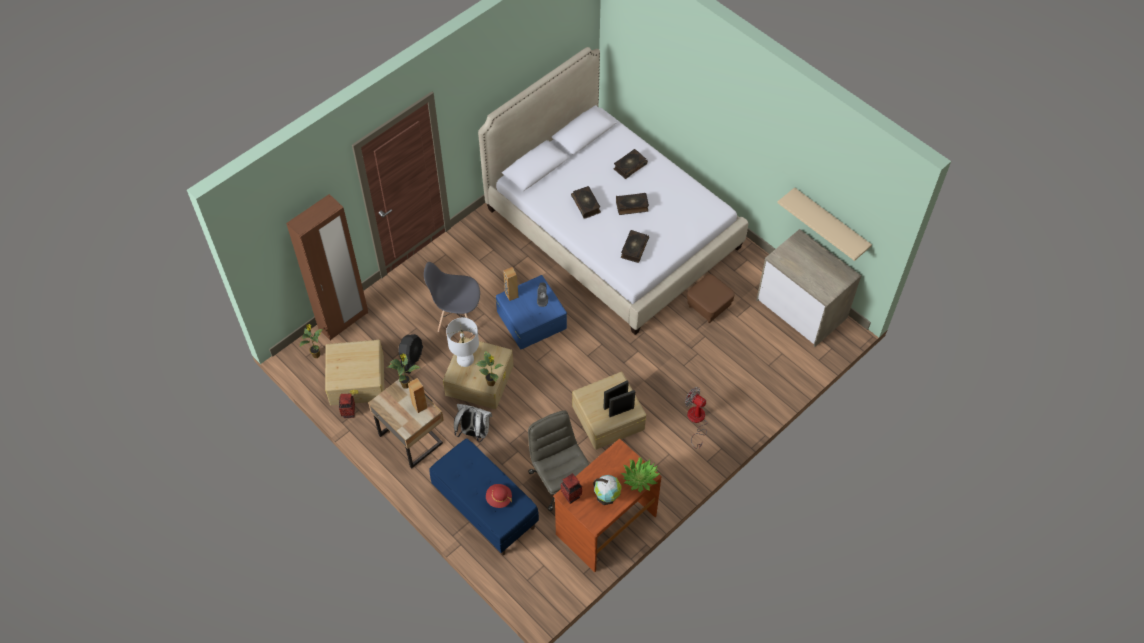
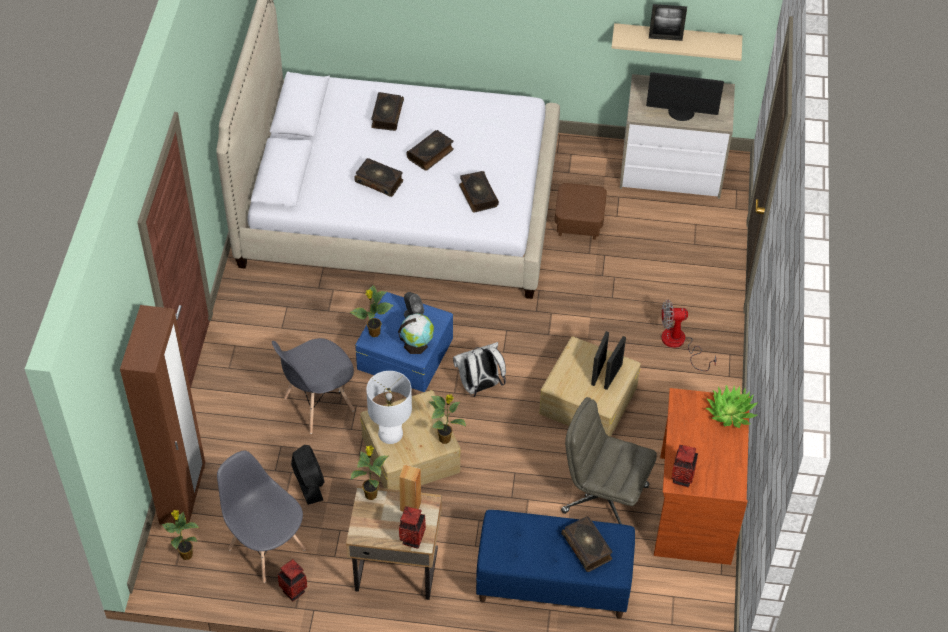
camera: 40 degrees left, 5 degrees down
beige storage box [325,340,385,405] -> grey chair [217,451,306,583]
white backpack [454,404,492,442] -> white backpack moved to [453,342,506,397]
red hat [486,484,512,508] -> book [561,516,612,572]
brown speaker [503,267,519,301] -> potted plant [350,285,393,337]
globe [593,475,622,505] -> globe moved to [398,313,434,354]
none -> vase [399,506,426,549]
none -> monitor [646,72,724,121]
none -> picture frame [649,4,687,41]

